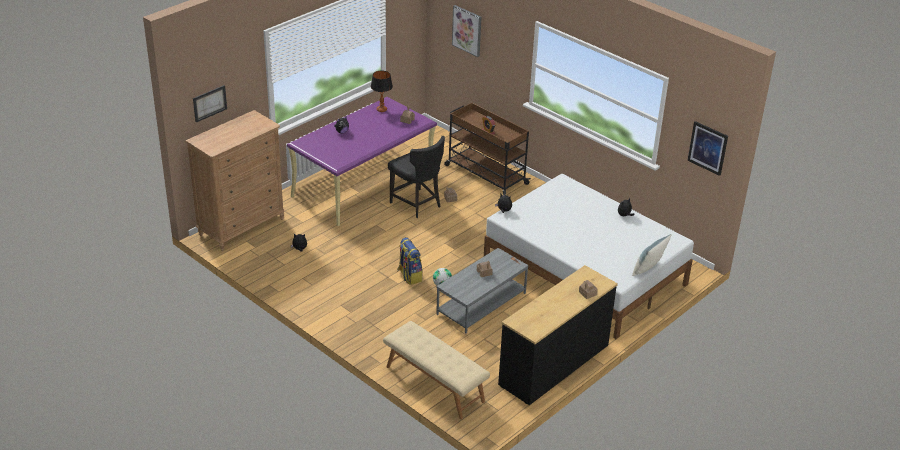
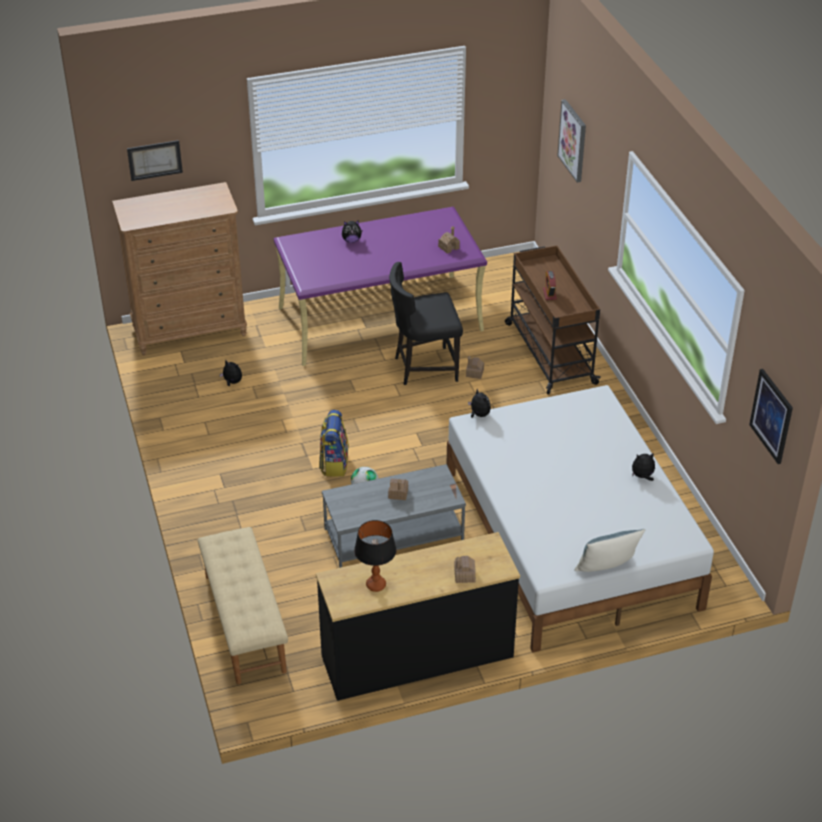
camera: 30 degrees right, 5 degrees up
table lamp [371,71,393,112] -> table lamp moved to [354,520,396,592]
black chair [388,136,445,218] -> black chair turned 90 degrees clockwise [389,262,463,385]

